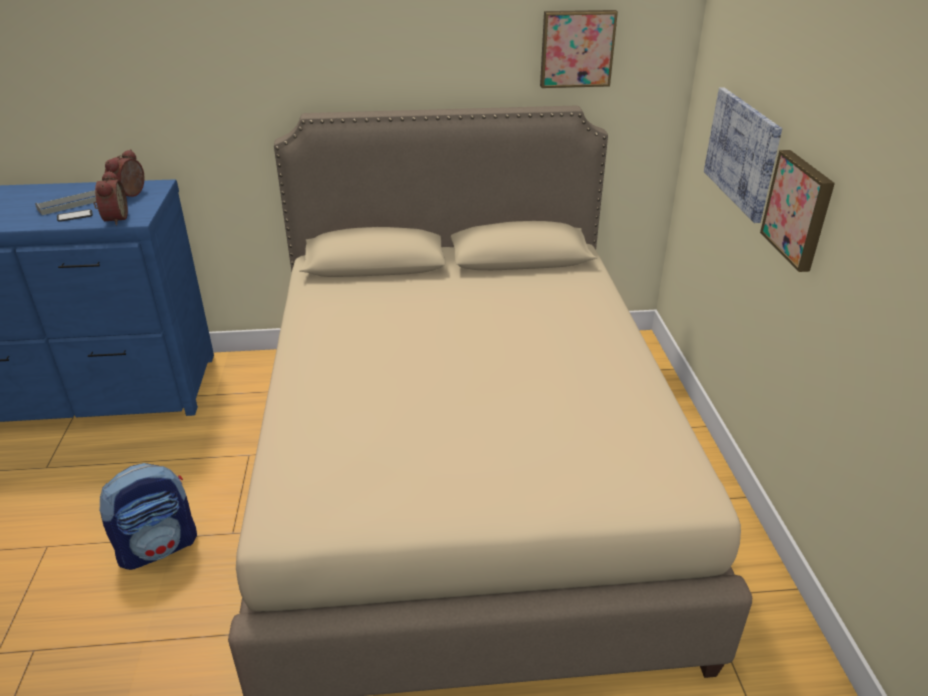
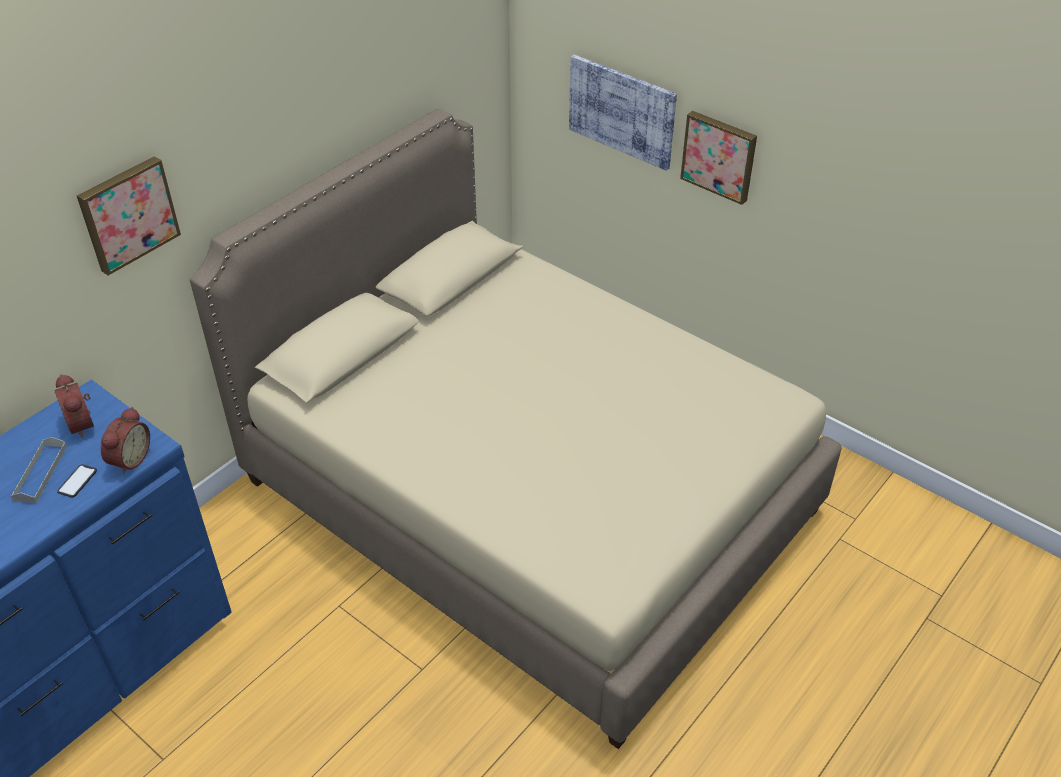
camera: 45 degrees left, 10 degrees up
alarm clock [93,171,128,225] -> alarm clock turned 75 degrees clockwise [101,407,150,474]
backpack [99,463,197,570] -> none
picture [540,10,618,88] -> picture moved to [77,156,181,276]

